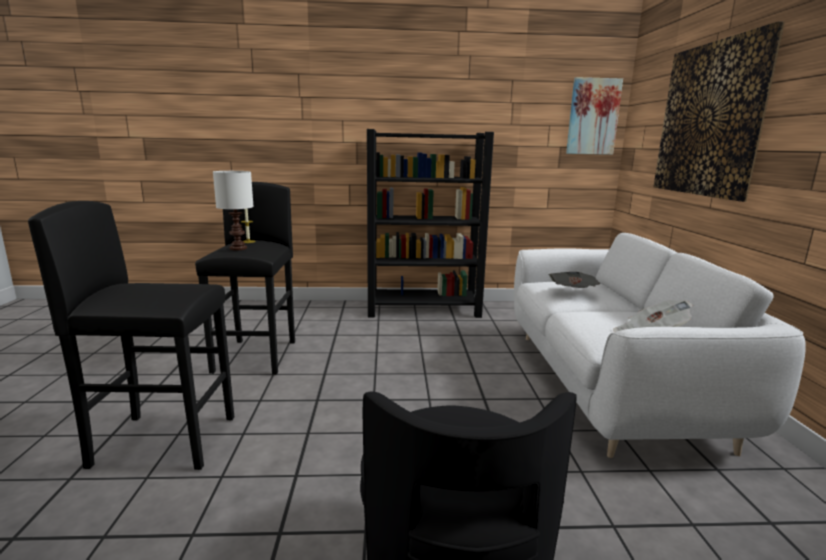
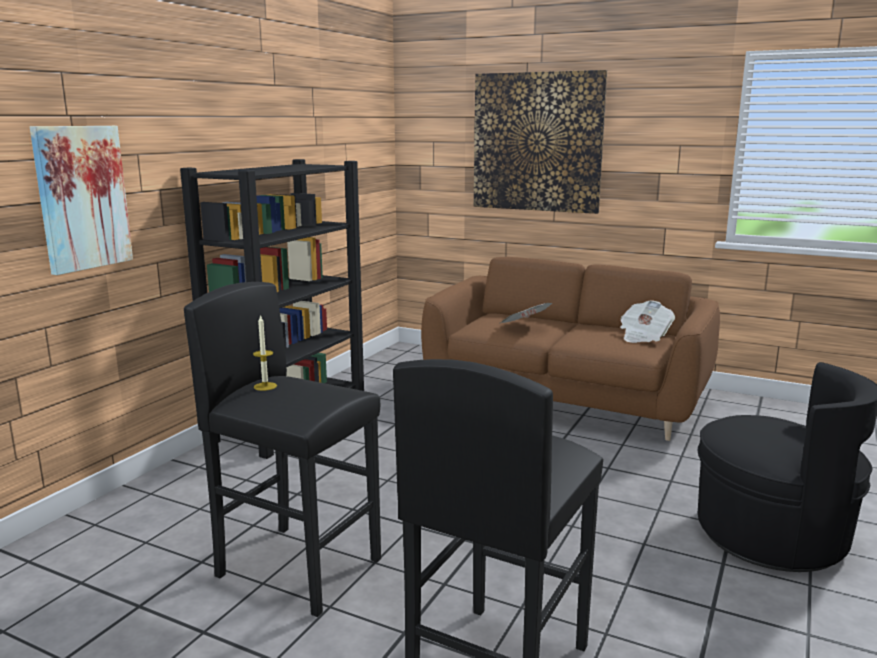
camera: 60 degrees left, 0 degrees up
white table lamp [213,171,254,250] -> none
white sofa [514,233,806,458] -> brown sofa [421,257,720,441]
picture [566,77,623,155] -> picture moved to [30,126,133,275]

